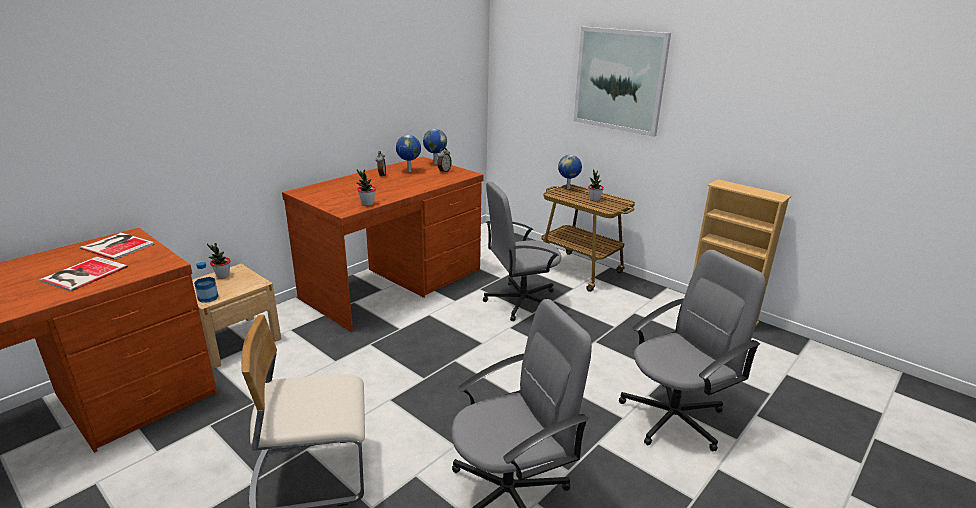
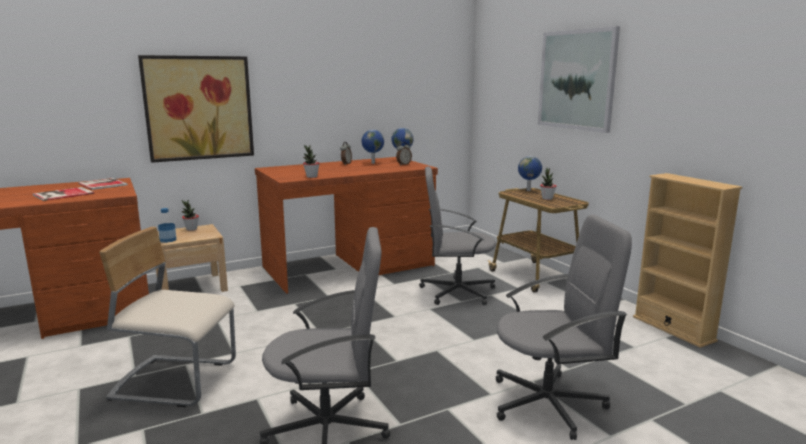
camera: 20 degrees right, 10 degrees down
none -> picture [138,55,254,163]

